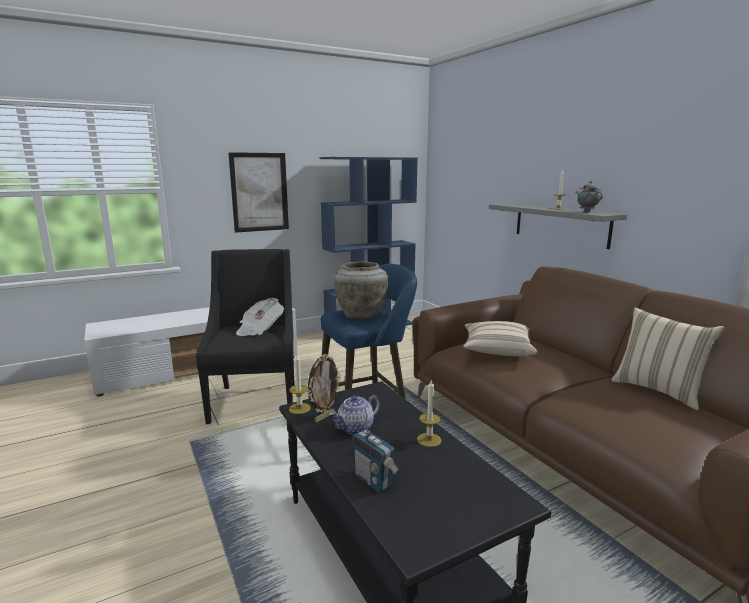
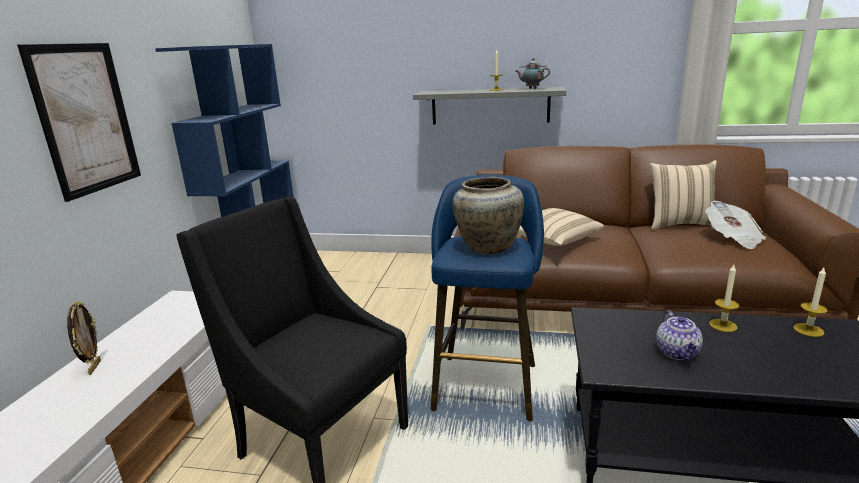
camera: 50 degrees left, 5 degrees up
newspaper [236,298,284,336] -> newspaper moved to [705,201,766,249]
candle [289,355,311,414] -> candle moved to [793,268,828,337]
picture frame [307,354,341,422] -> picture frame moved to [67,301,101,375]
radio [353,409,399,492] -> none

